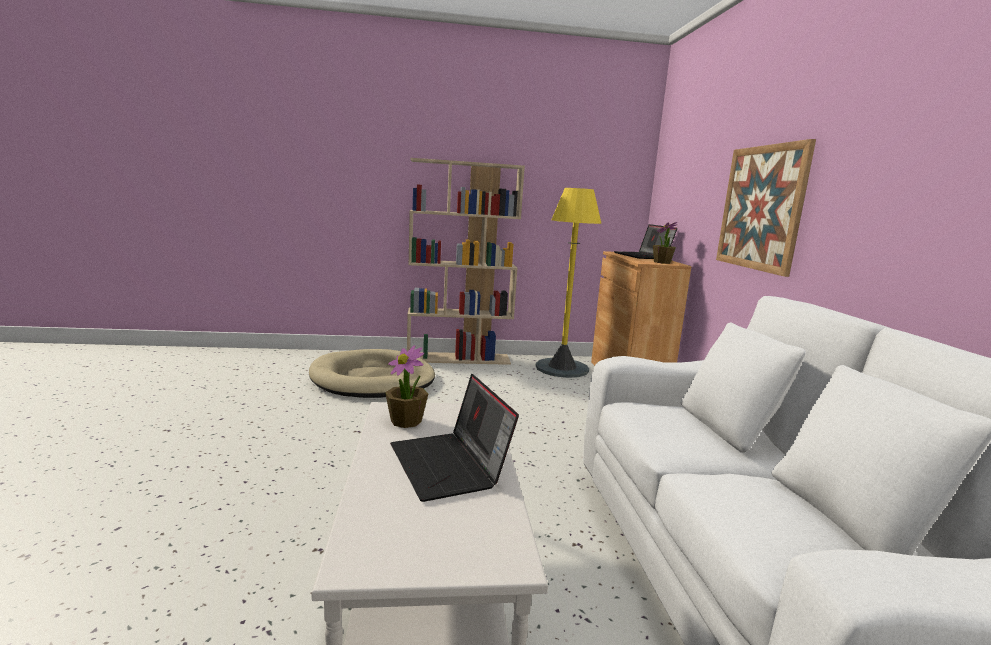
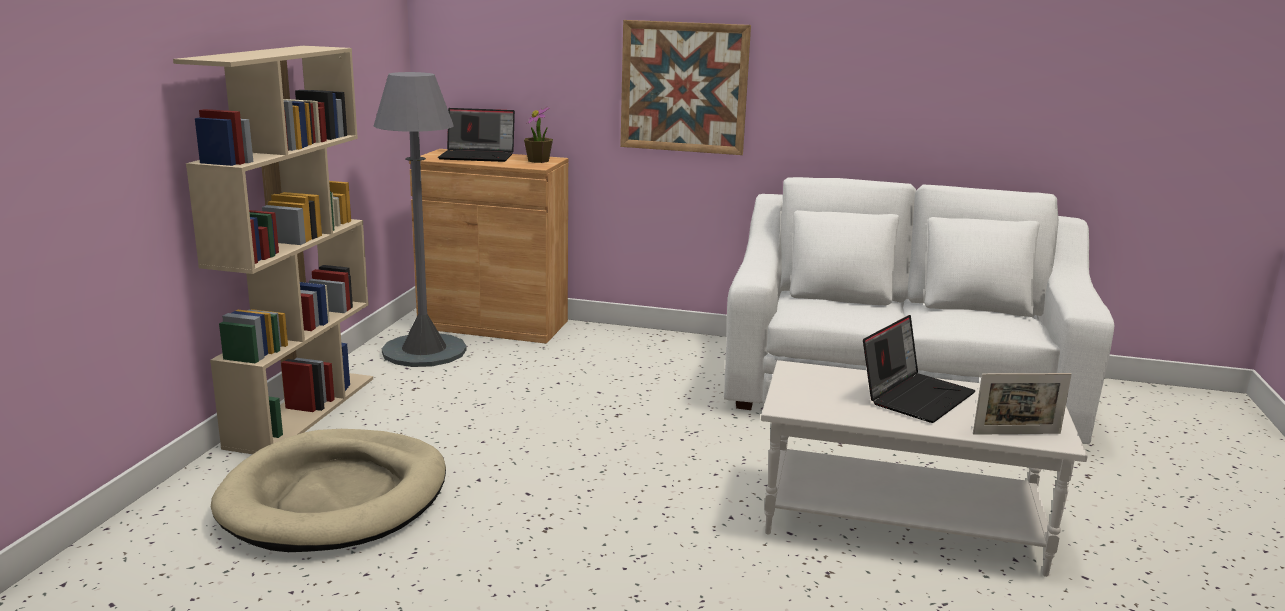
camera: 70 degrees left, 5 degrees up
potted plant [385,345,428,428] -> none
laptop [390,374,519,502] -> laptop turned 45 degrees counterclockwise [863,315,976,423]
yellow floor lamp [536,188,602,378] -> grey floor lamp [374,72,467,367]
none -> picture frame [973,373,1072,435]

